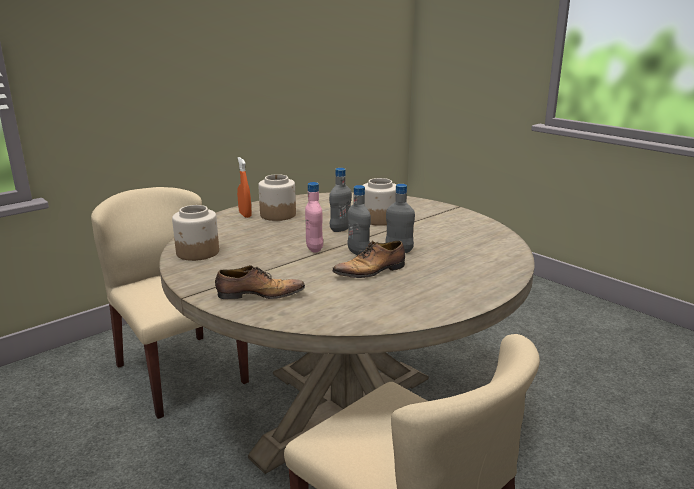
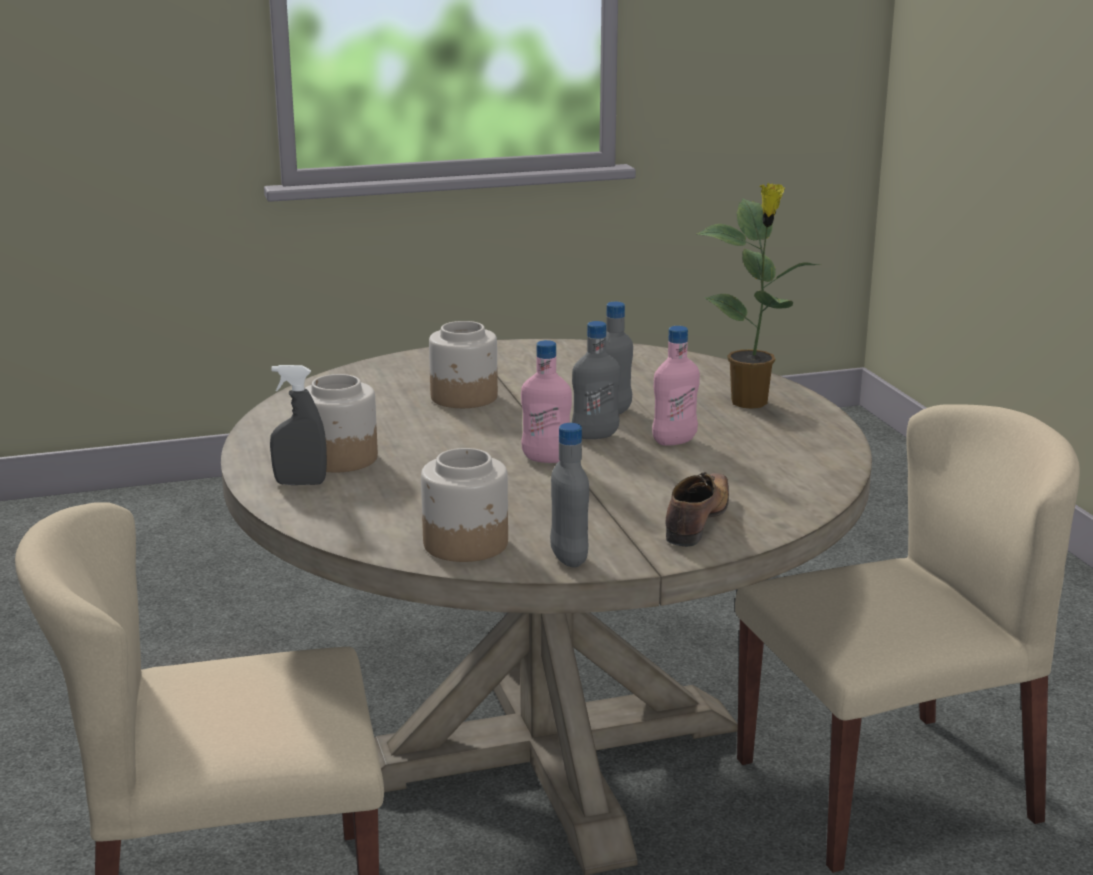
camera: 65 degrees left, 0 degrees up
orange spray bottle [237,157,251,218] -> grey spray bottle [270,365,327,485]
grey bottle [329,168,352,232] -> grey bottle moved to [550,423,589,567]
shoe [332,241,405,278] -> pink bottle [652,326,700,446]
none -> potted plant [697,183,821,409]

